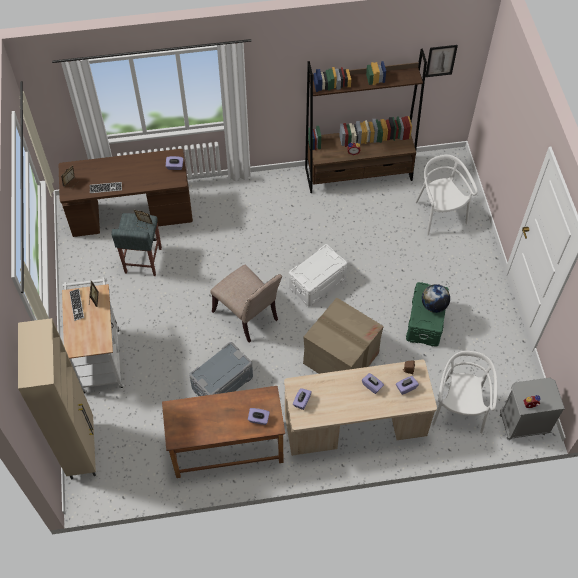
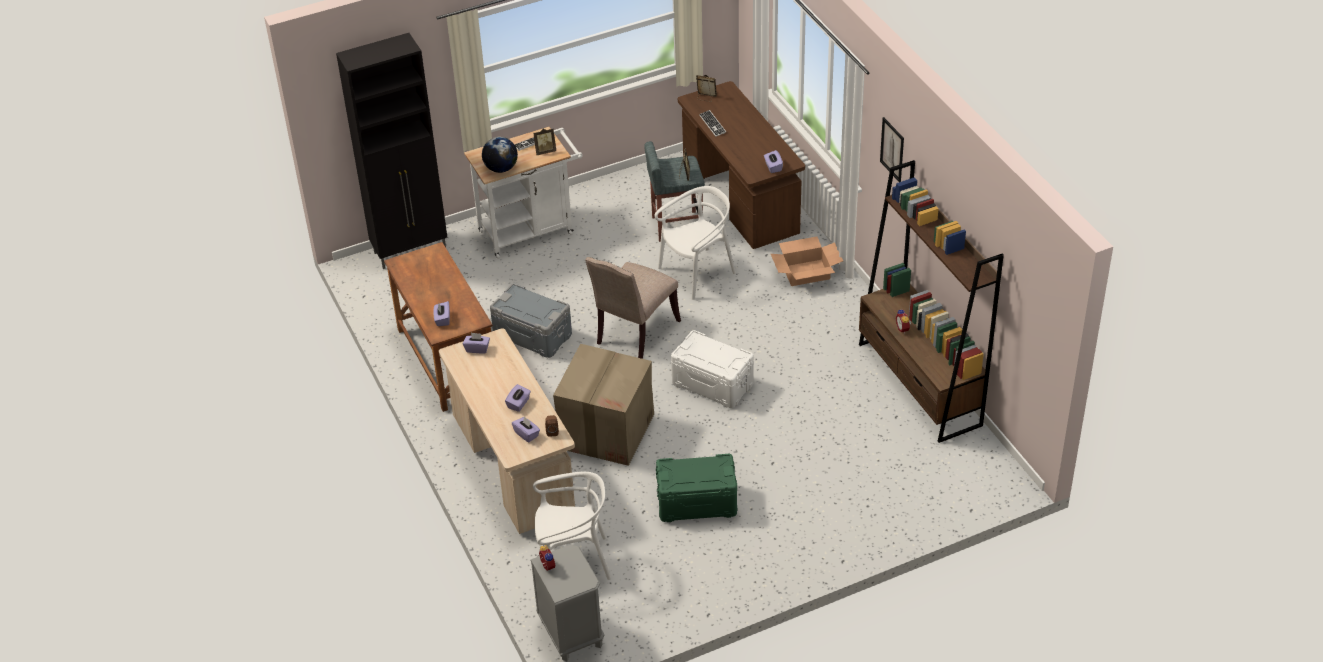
camera: 75 degrees right, 15 degrees down
beige cabinet [18,318,96,480] -> black cabinet [336,33,448,269]
white chair [415,154,478,235] -> white chair moved to [655,186,736,300]
globe [422,284,450,313] -> globe moved to [482,137,518,173]
picture [425,45,458,77] -> picture moved to [880,117,904,182]
none -> cardboard box [771,237,843,286]

